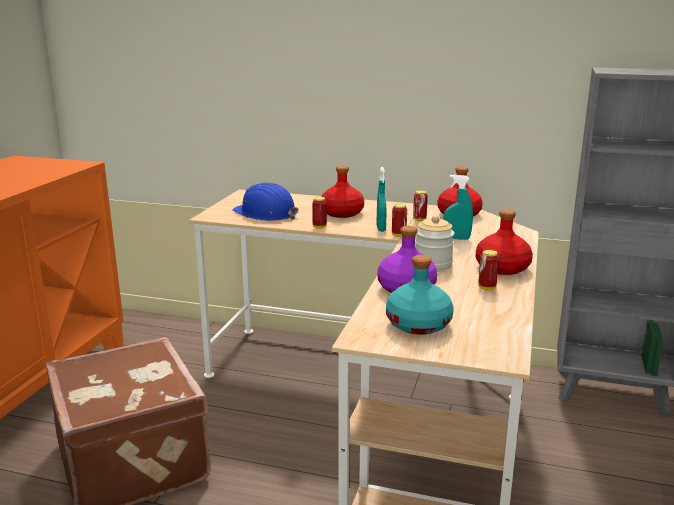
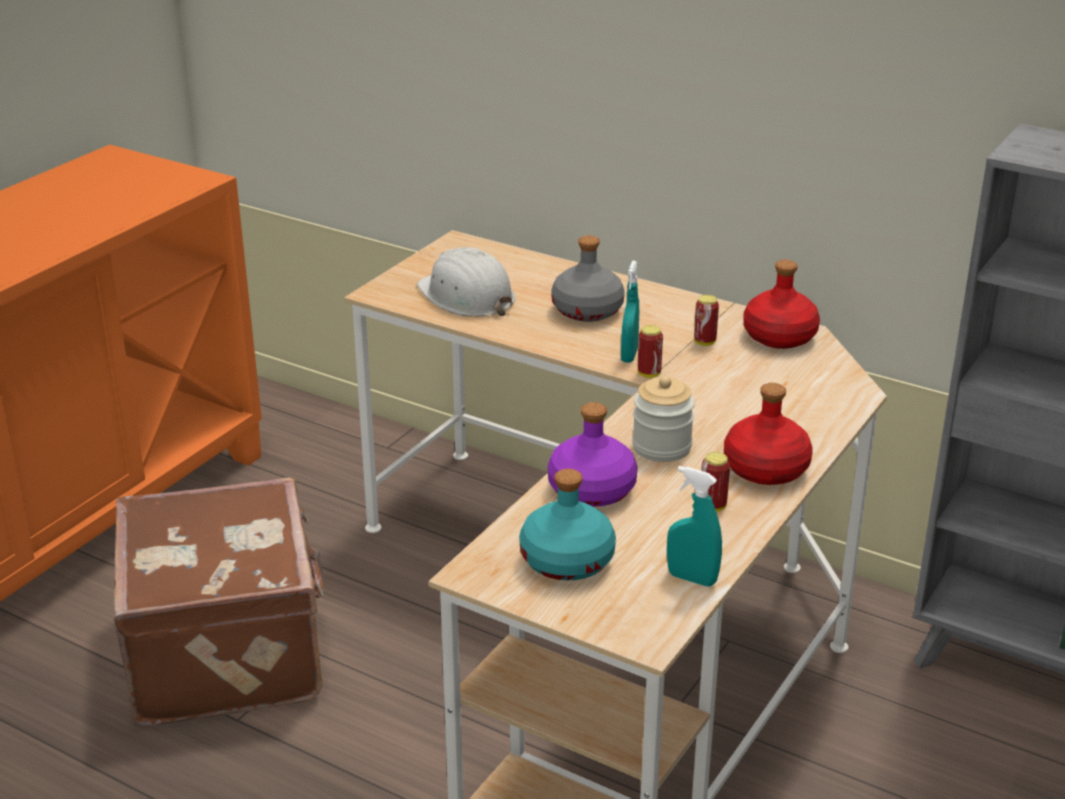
camera: 15 degrees right, 10 degrees up
blue hard hat [233,183,298,221] -> white hard hat [417,247,515,316]
can [312,197,327,229] -> none
red bottle [321,166,364,218] -> grey bottle [551,235,625,322]
turquoise spray bottle [443,175,473,240] -> turquoise spray bottle moved to [667,466,722,587]

